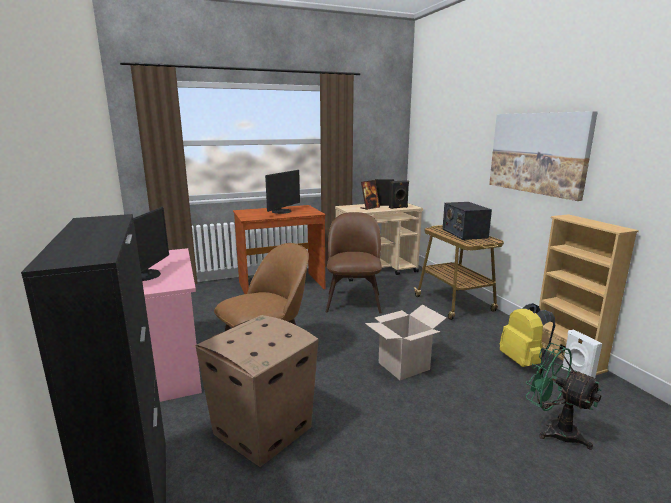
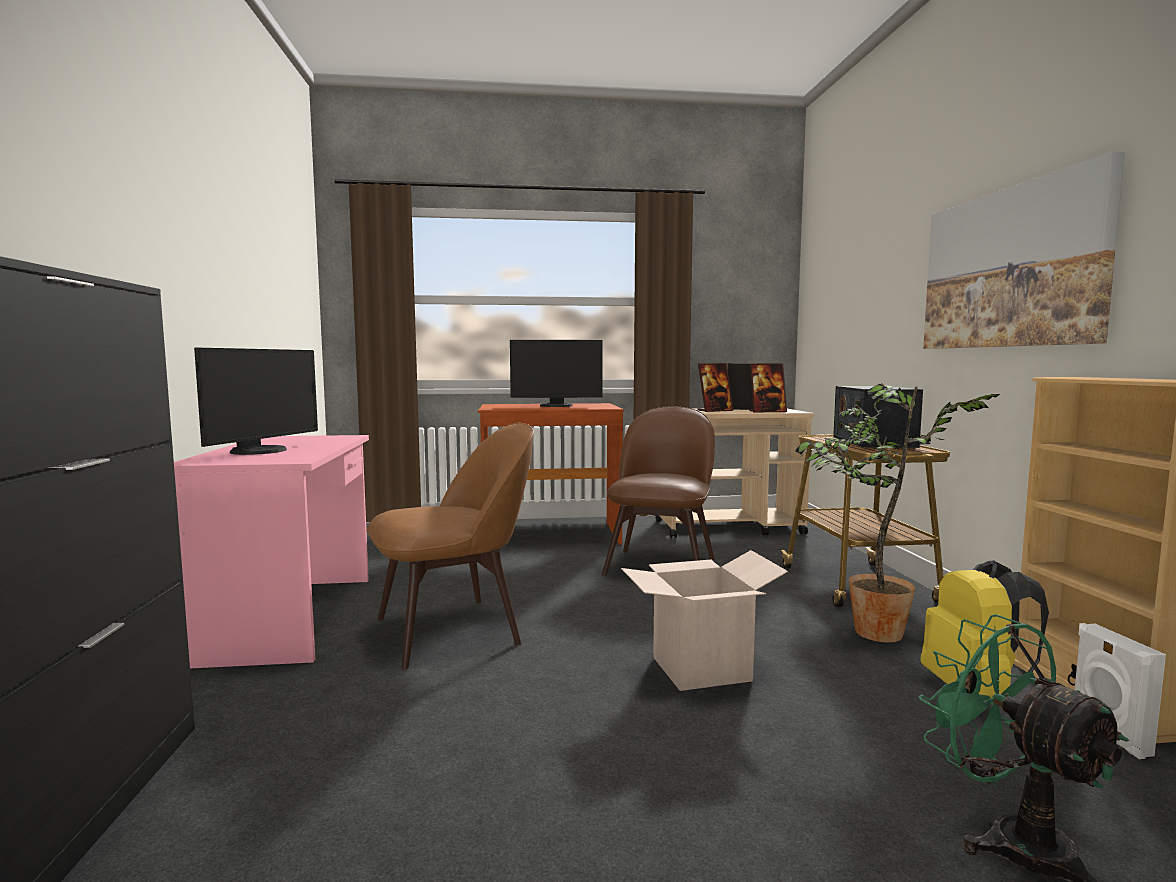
camera: 15 degrees right, 10 degrees down
cardboard box [196,315,318,467] -> none
monitor [265,170,300,214] -> monitor turned 45 degrees clockwise [510,340,603,407]
black speaker [389,180,409,209] -> picture frame [749,363,787,412]
none -> potted plant [795,383,1000,642]

